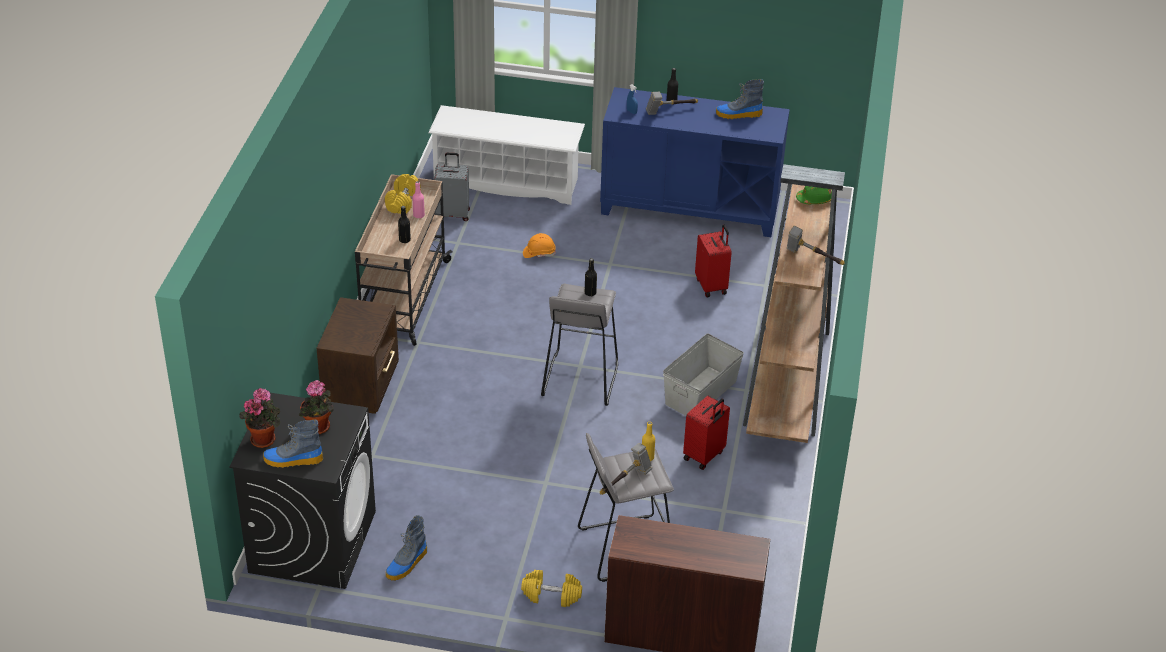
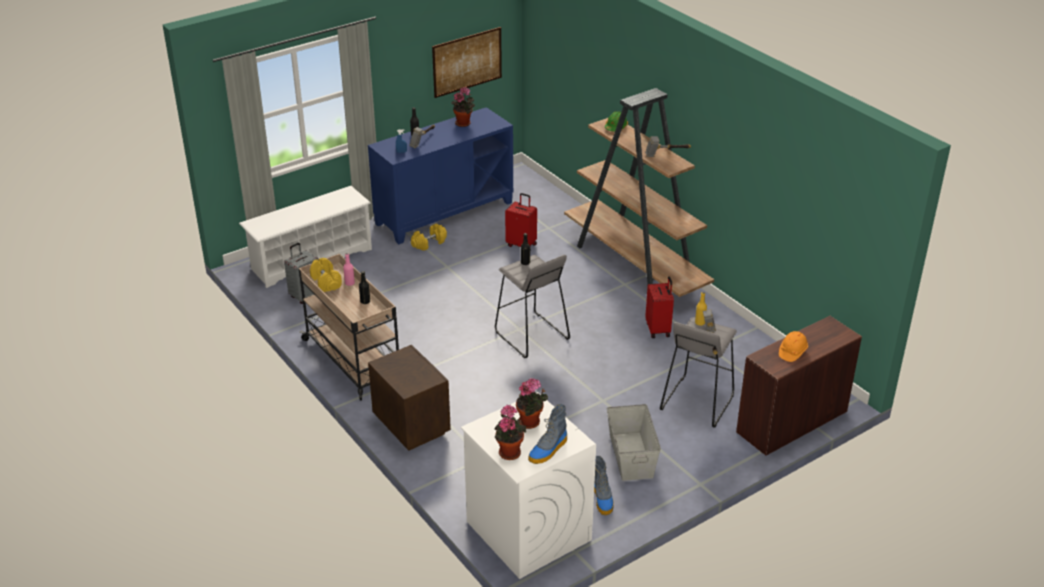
camera: 45 degrees left, 5 degrees down
black washing machine [229,393,376,589] -> white washing machine [461,392,596,579]
yellow dumbbell [521,570,582,607] -> yellow dumbbell moved to [411,223,447,251]
orange hard hat [523,233,556,258] -> orange hard hat moved to [779,331,808,362]
grey storage box [663,334,744,416] -> grey storage box moved to [607,404,661,481]
boot [716,79,764,119] -> potted plant [452,87,475,127]
none -> picture [432,27,502,98]

